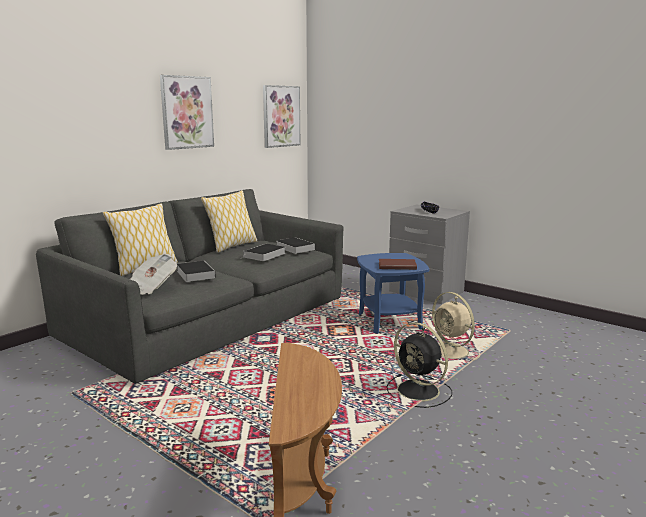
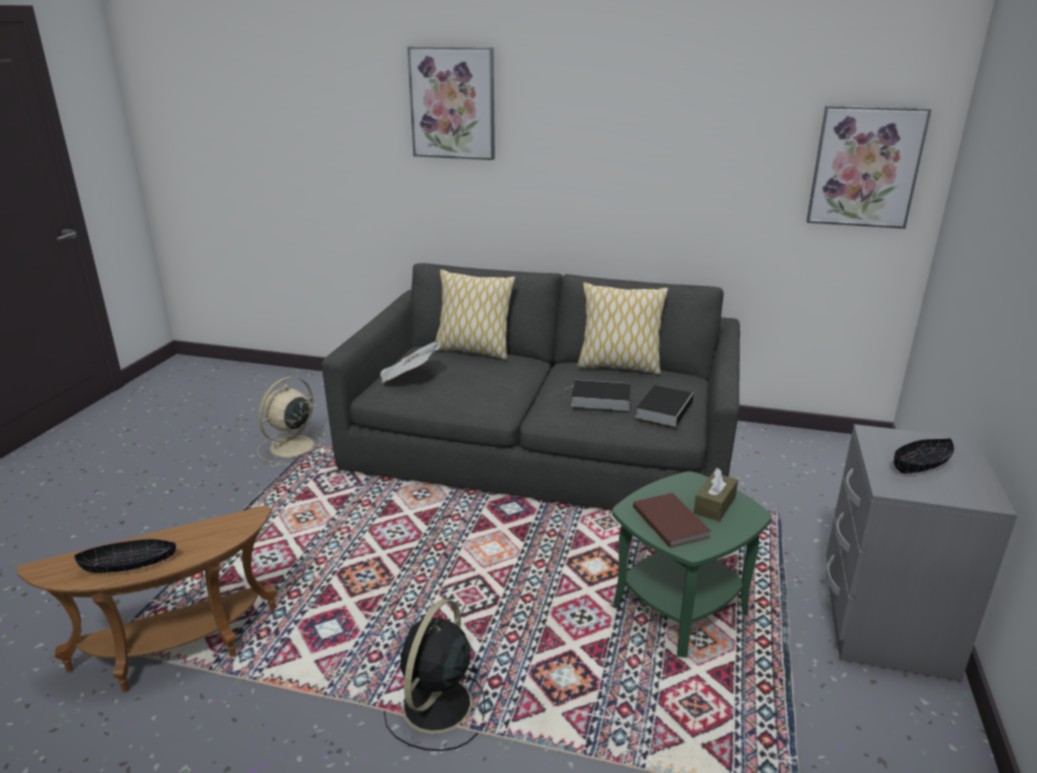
camera: 65 degrees right, 10 degrees up
picture [160,75,214,150] -> picture moved to [407,46,495,160]
book [177,261,216,282] -> none
blue side table [357,253,429,334] -> green side table [612,471,772,658]
beige fan [432,292,480,363] -> beige fan moved to [257,377,326,465]
none -> black bowl [74,539,176,573]
none -> brown tissue box [694,468,738,522]

